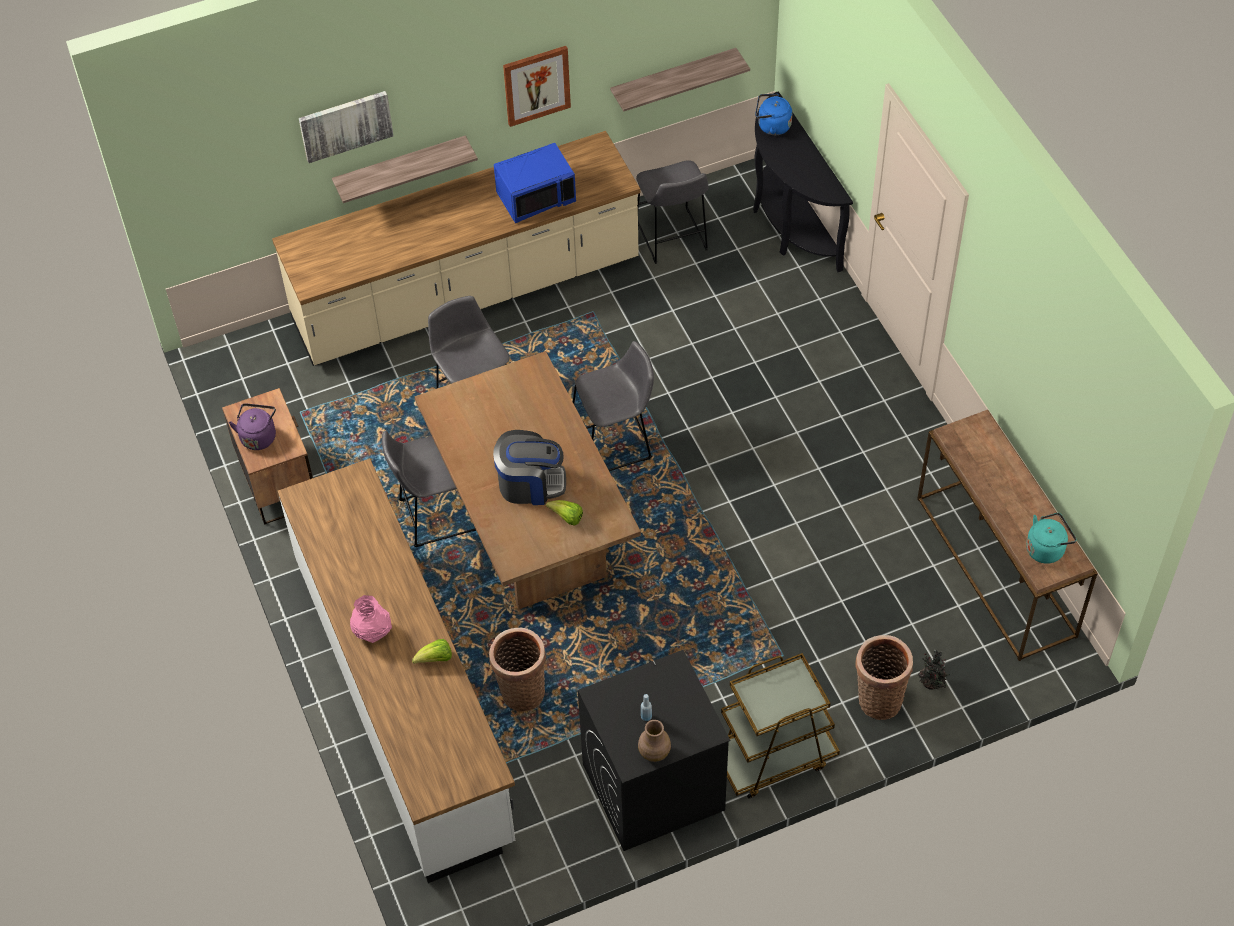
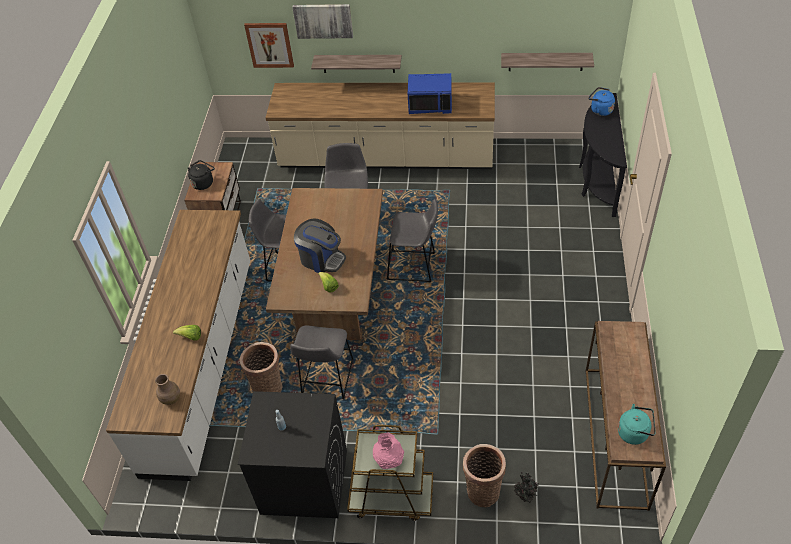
camera: 30 degrees right, 5 degrees down
purple kettle [229,403,276,450] -> black kettle [188,160,215,190]
pink vase [350,595,392,643] -> pink vase moved to [373,432,404,469]
picture [503,46,571,127] -> picture moved to [244,23,294,68]
grey stool [636,160,709,264] -> grey stool moved to [290,325,353,399]
brown vase [638,720,671,762] -> brown vase moved to [155,374,180,405]

